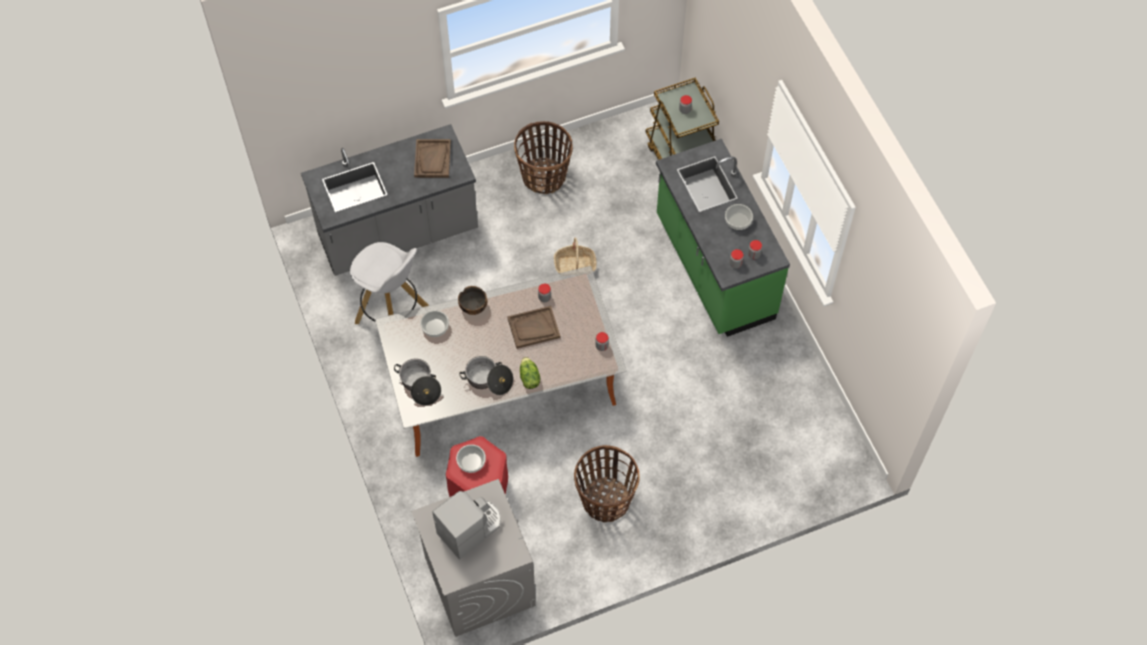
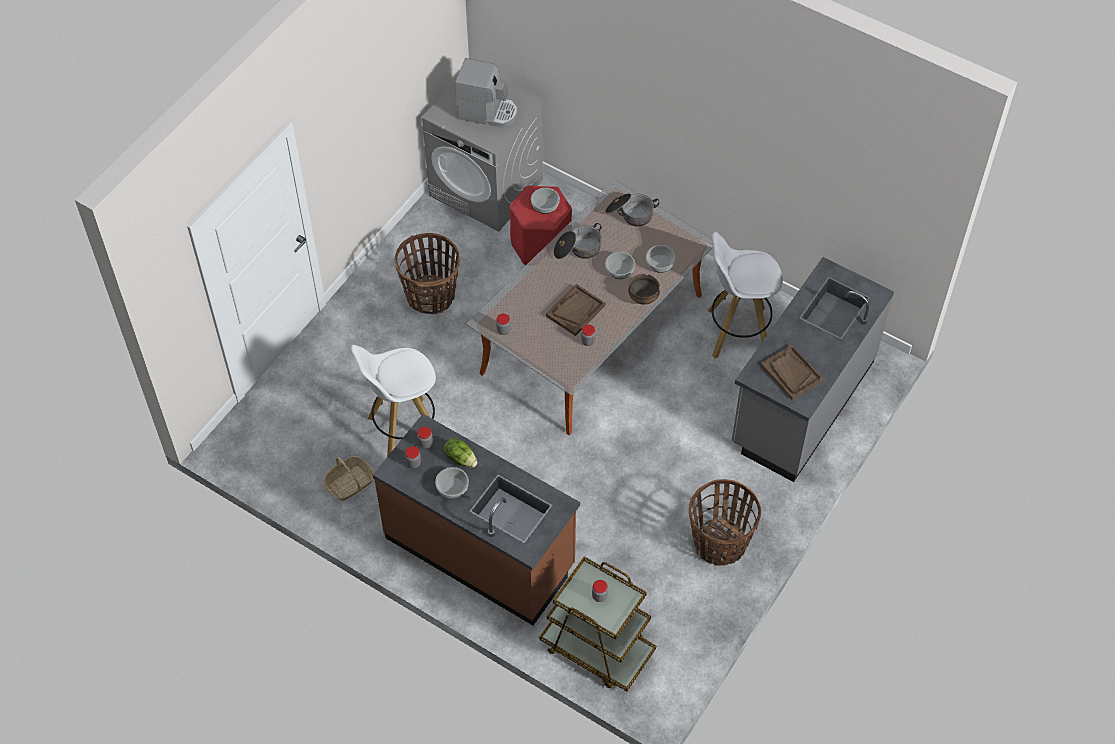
camera: 145 degrees right, 5 degrees down
coffee machine [432,491,501,559] -> coffee machine turned 90 degrees counterclockwise [455,58,518,128]
lettuce [520,357,540,389] -> lettuce moved to [444,438,477,468]
basket [554,238,597,273] -> basket moved to [323,456,375,501]
green counter [656,139,790,337] -> brown counter [373,414,580,625]
none -> white stool [351,345,436,457]
none -> bowl [605,252,635,279]

